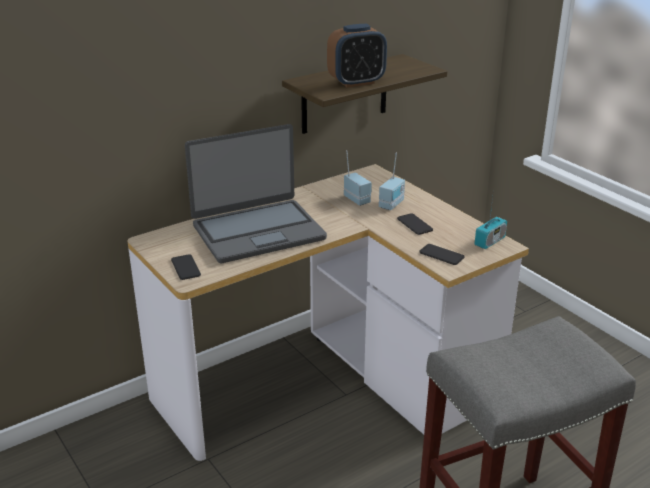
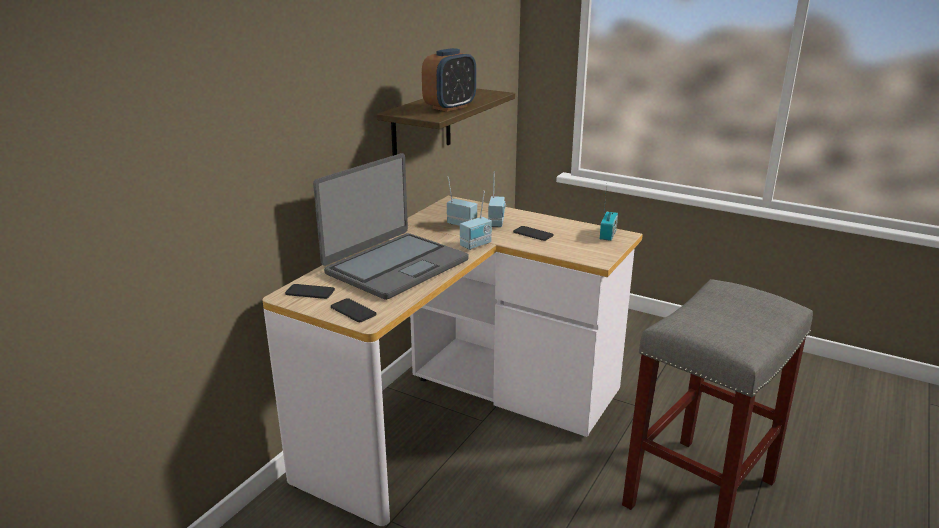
camera: 25 degrees left, 5 degrees down
phone [419,244,465,265] -> phone moved to [285,284,335,299]
none -> radio [460,191,492,250]

